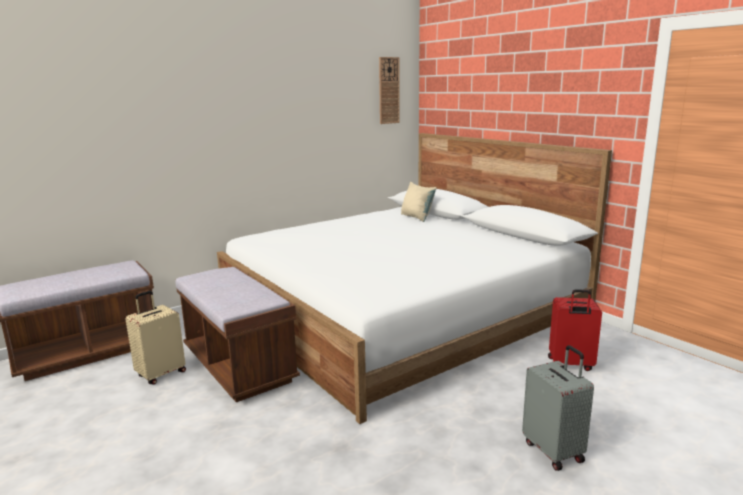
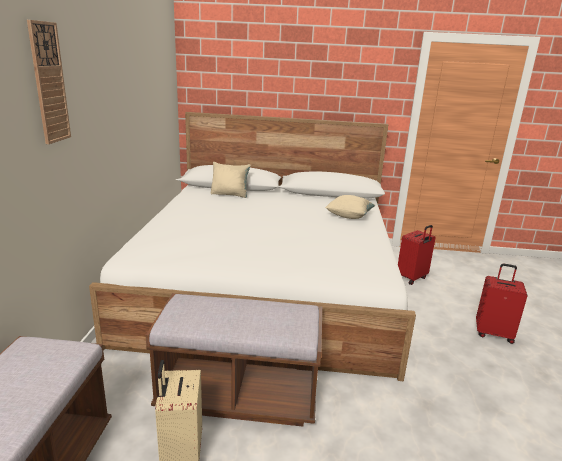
camera: 50 degrees left, 5 degrees up
wall clock [379,57,400,124] -> wall clock moved to [27,20,71,144]
grey suitcase [522,345,594,471] -> red suitcase [476,263,527,344]
none -> beige pillow [325,195,375,219]

